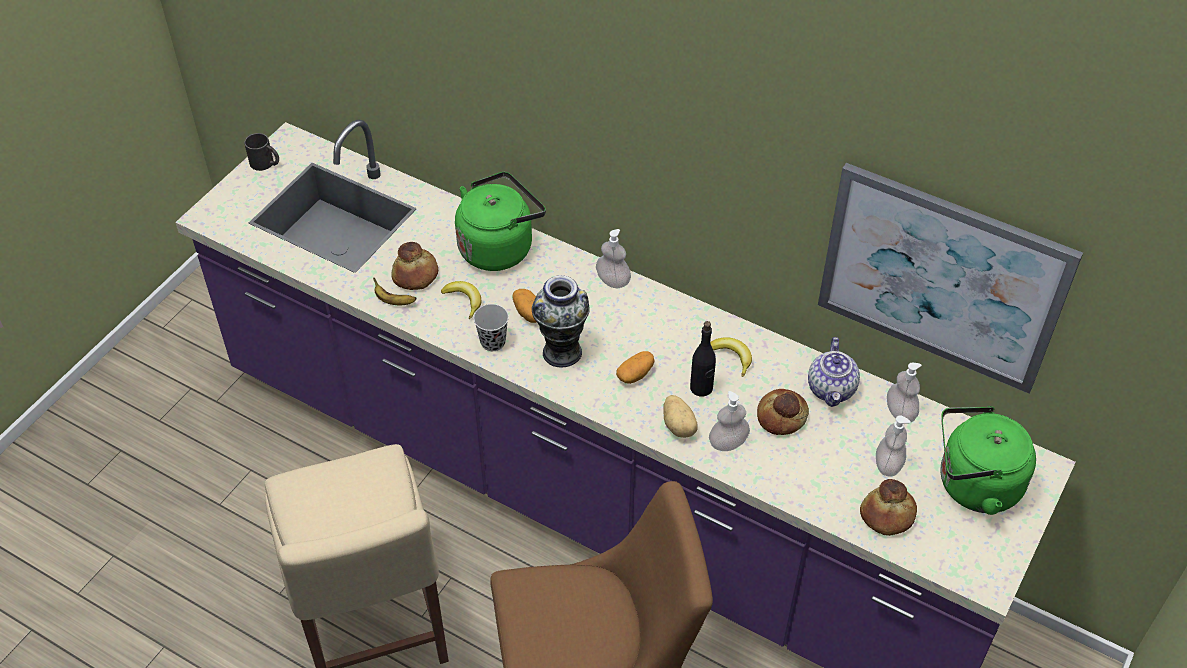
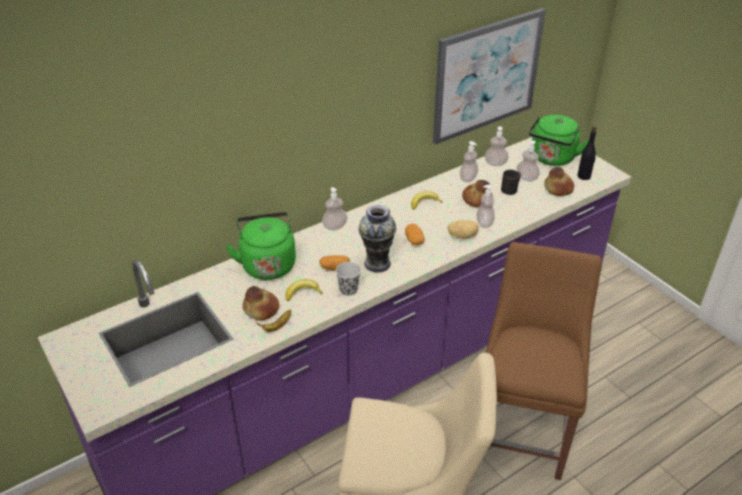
camera: 65 degrees left, 10 degrees down
black mug [244,133,279,171] -> black mug moved to [501,170,521,195]
black bottle [690,321,716,397] -> black bottle moved to [577,126,597,180]
teapot [808,337,860,407] -> soap dispenser [460,141,478,182]

